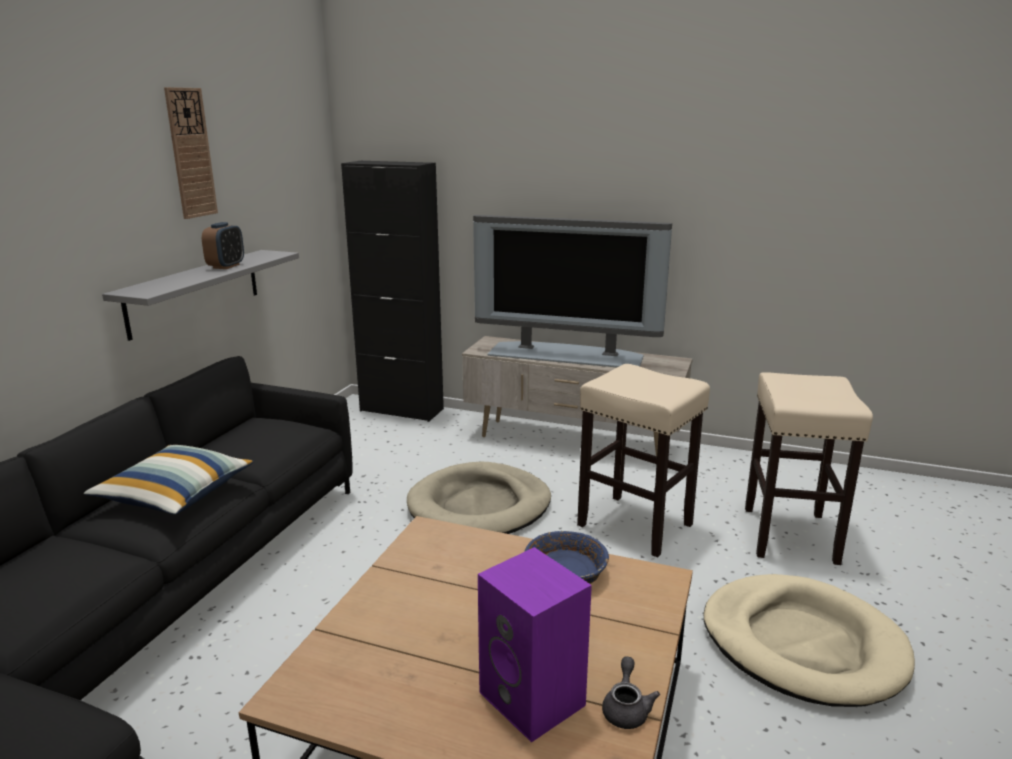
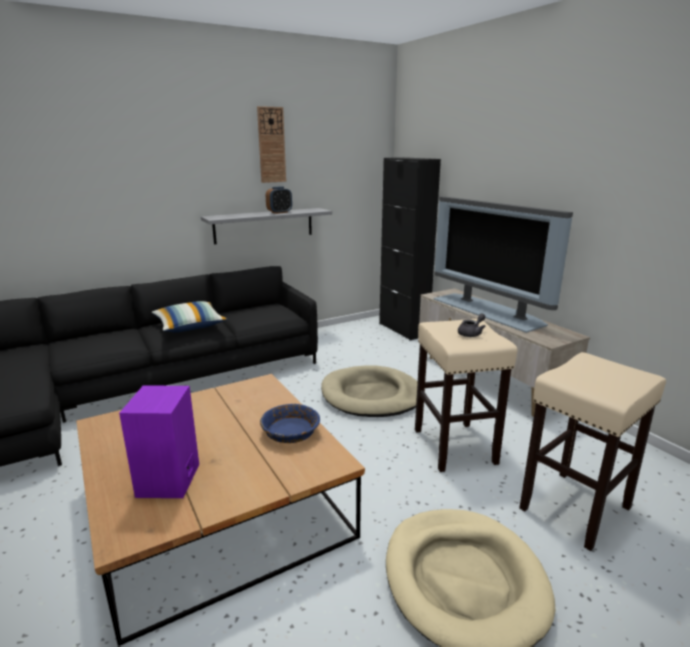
camera: 40 degrees right, 0 degrees up
grey teapot [602,656,660,729] -> grey teapot moved to [458,314,486,337]

